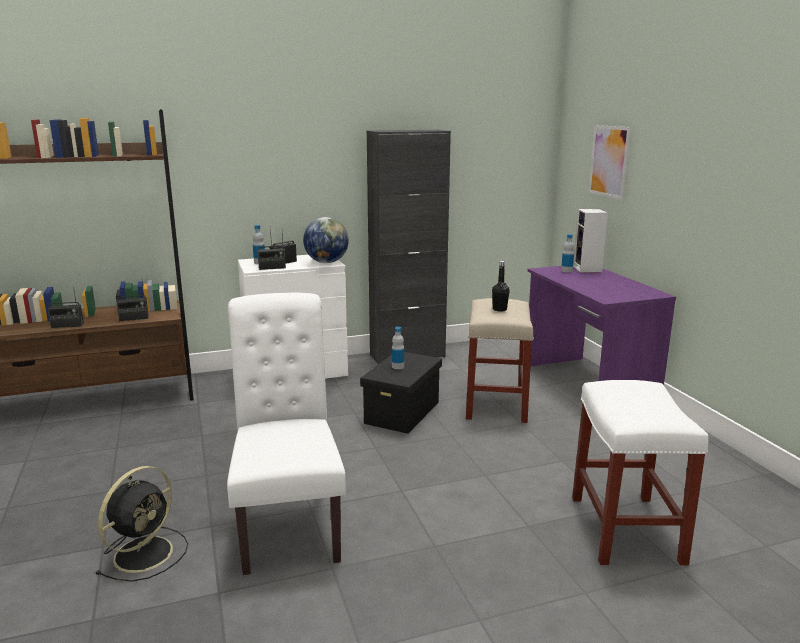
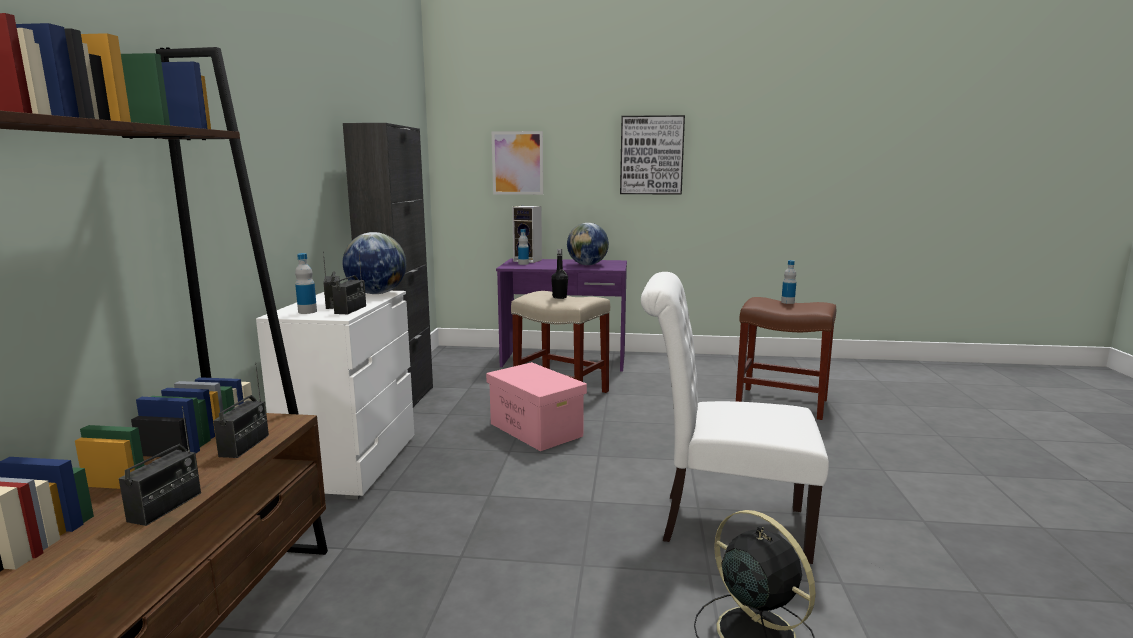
camera: 65 degrees left, 5 degrees down
black storage box [360,352,442,434] -> pink storage box [486,362,587,451]
bottle [392,327,404,369] -> bottle moved to [781,260,796,304]
white stool [572,380,709,566] -> brown stool [736,297,836,420]
none -> globe [567,223,609,265]
none -> picture [620,115,685,195]

